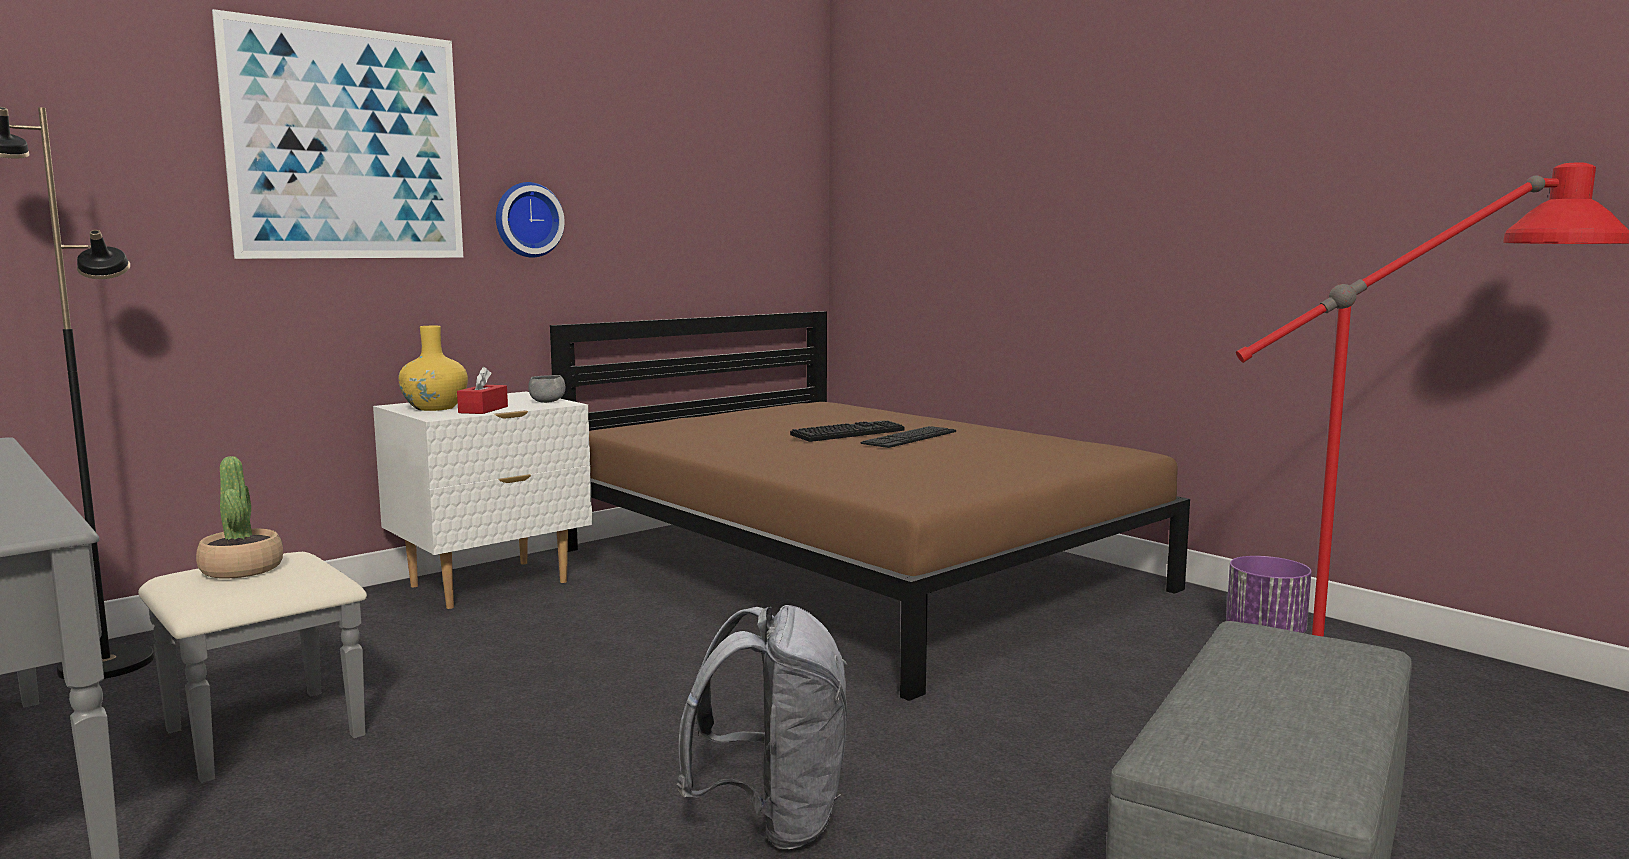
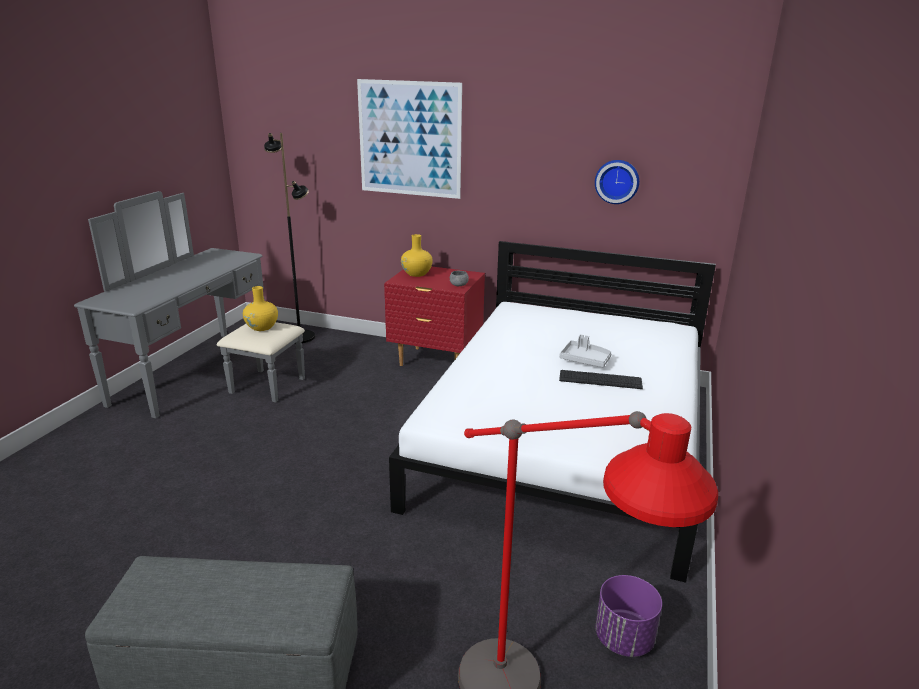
camera: 60 degrees right, 15 degrees up
potted plant [196,456,283,579] -> yellow vase [243,286,278,331]
white nightstand [373,392,592,609] -> red nightstand [384,266,485,366]
red tissue box [457,367,508,414] -> none
wall clock [496,182,565,258] -> wall clock moved to [595,160,639,204]
brown bed [550,311,1190,701] -> white bed [389,241,716,583]
grey backpack [677,605,848,849] -> none
keyboard [790,421,904,442] -> grey tray [559,334,612,367]

